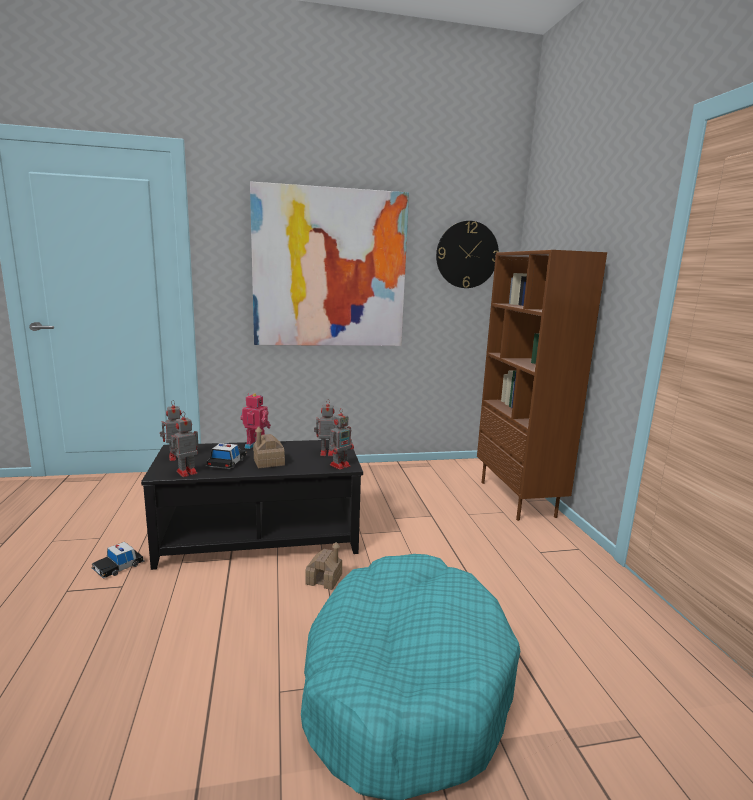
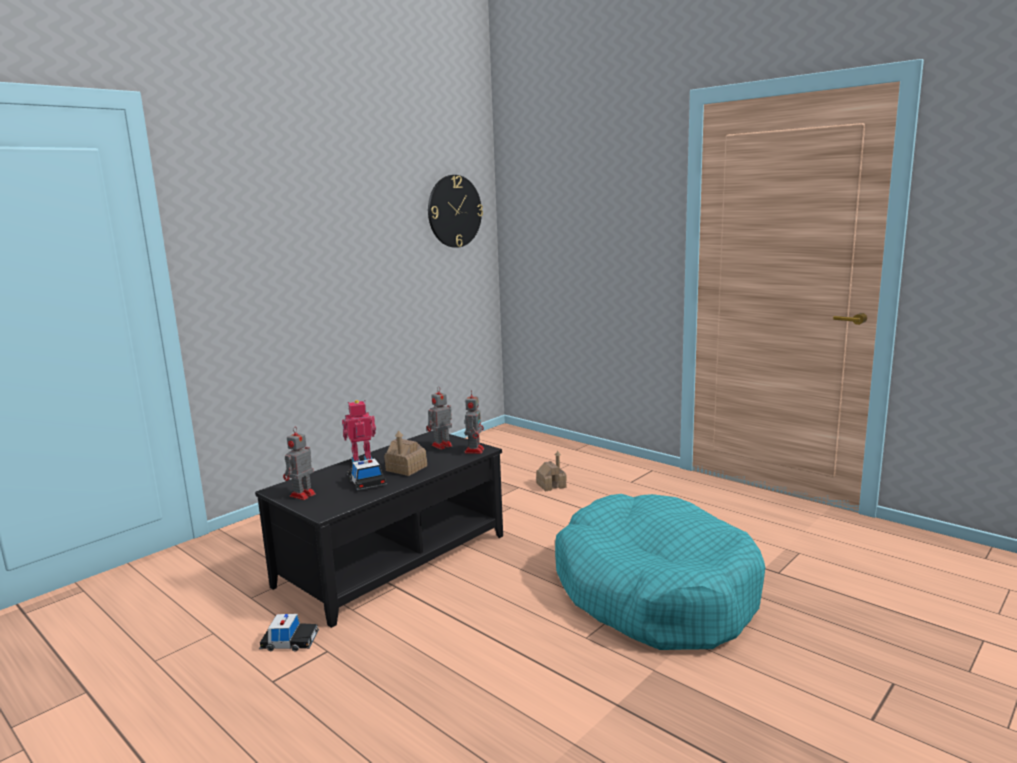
camera: 35 degrees left, 0 degrees up
toy car [91,542,145,579] -> toy car turned 90 degrees counterclockwise [259,614,319,652]
toy robot [170,412,198,477] -> none
picture [250,181,409,346] -> none
toy house [305,542,342,590] -> toy house moved to [536,451,567,492]
brown bookcase [477,250,607,521] -> none

